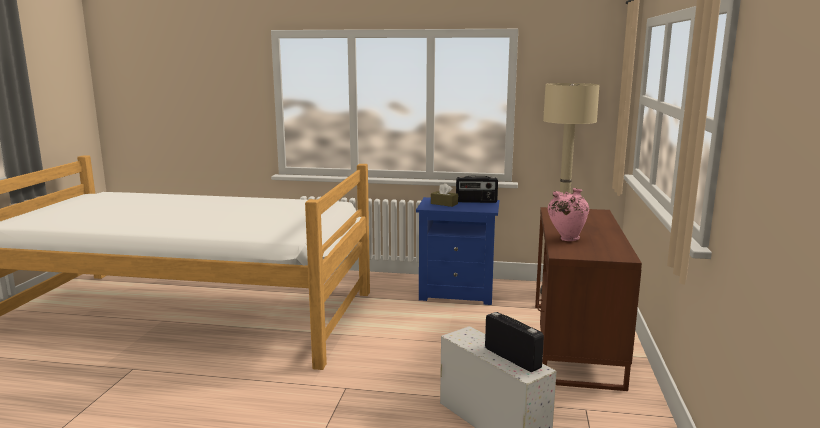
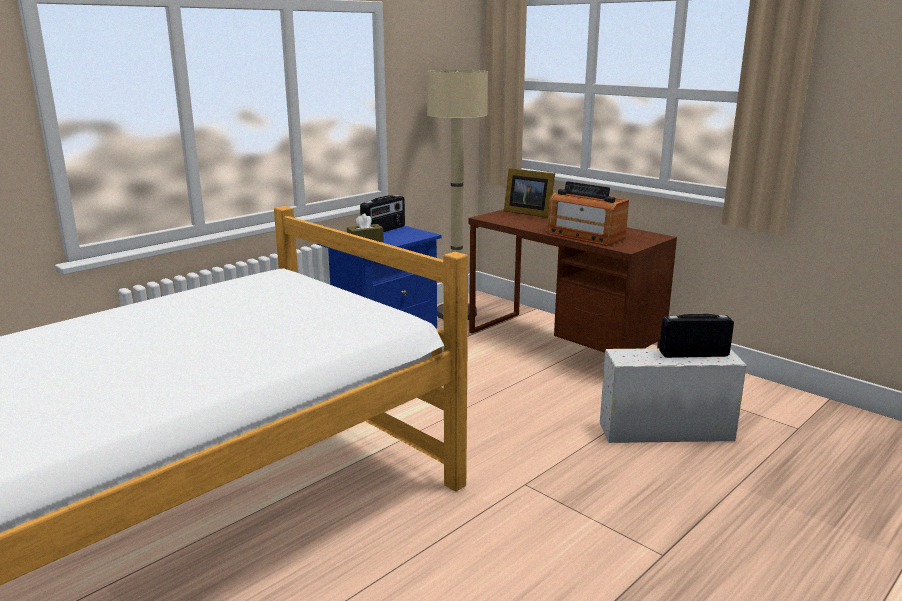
camera: 55 degrees left, 5 degrees up
pink vase [548,188,589,241] -> radio [547,181,629,246]
none -> picture frame [504,168,555,218]

